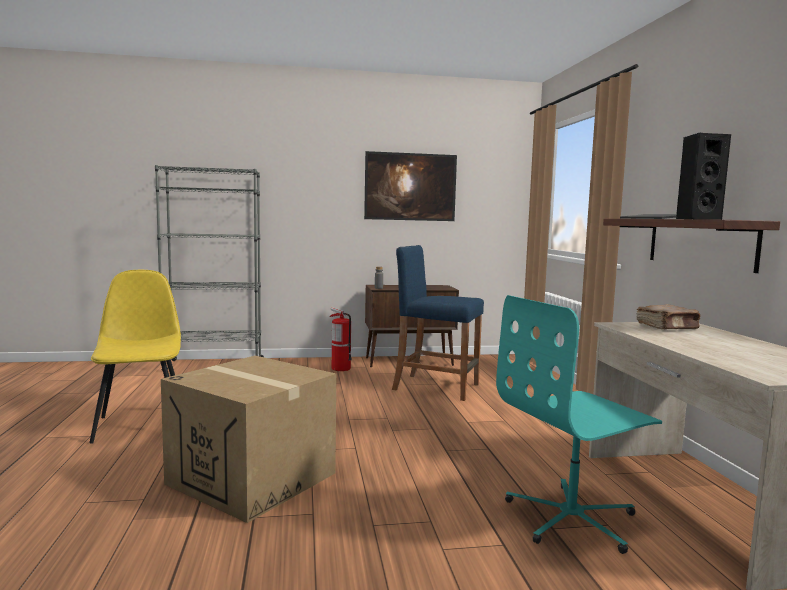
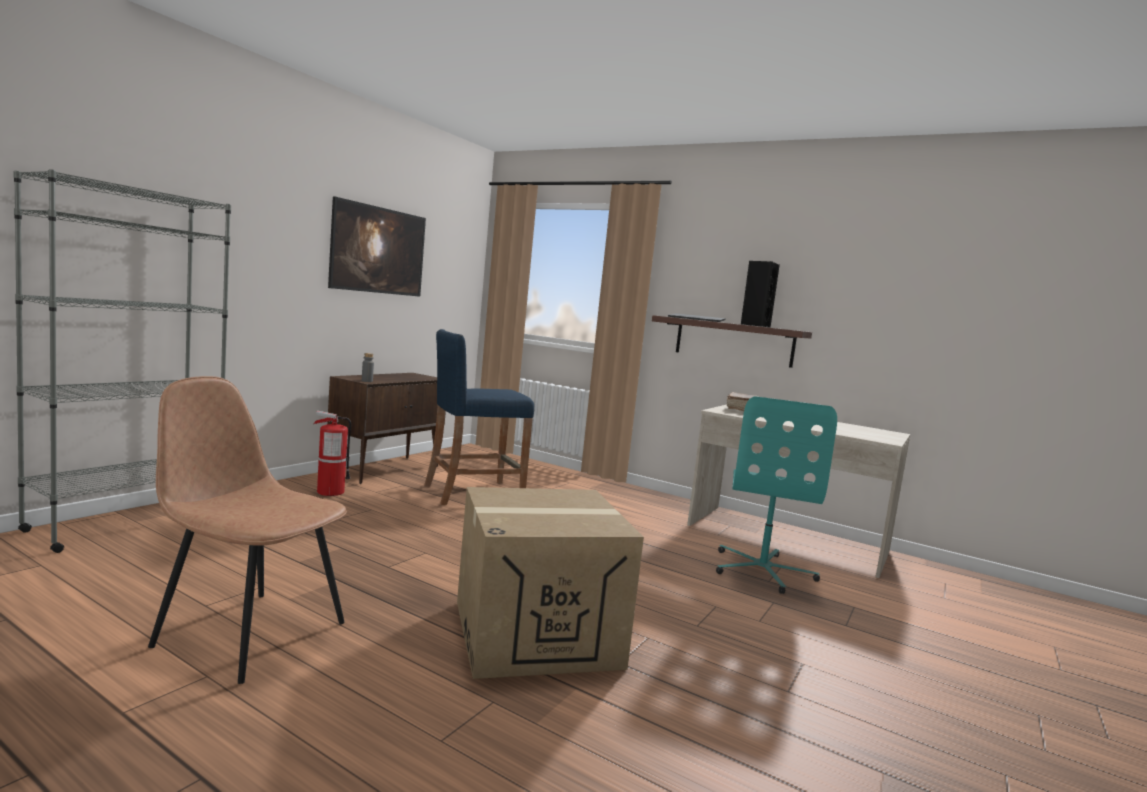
camera: 50 degrees left, 0 degrees up
yellow chair [89,270,181,444] -> brown chair [148,376,347,684]

